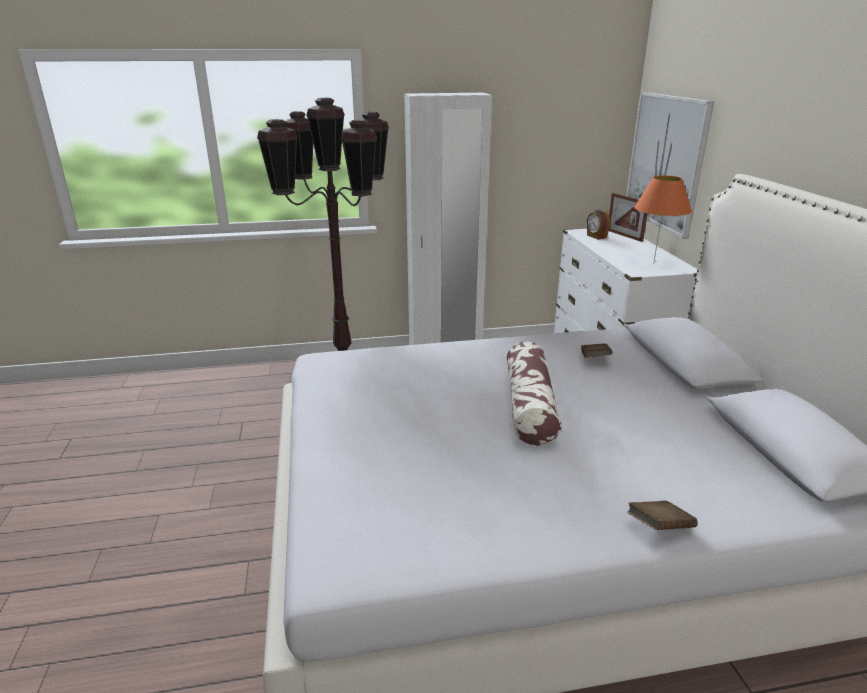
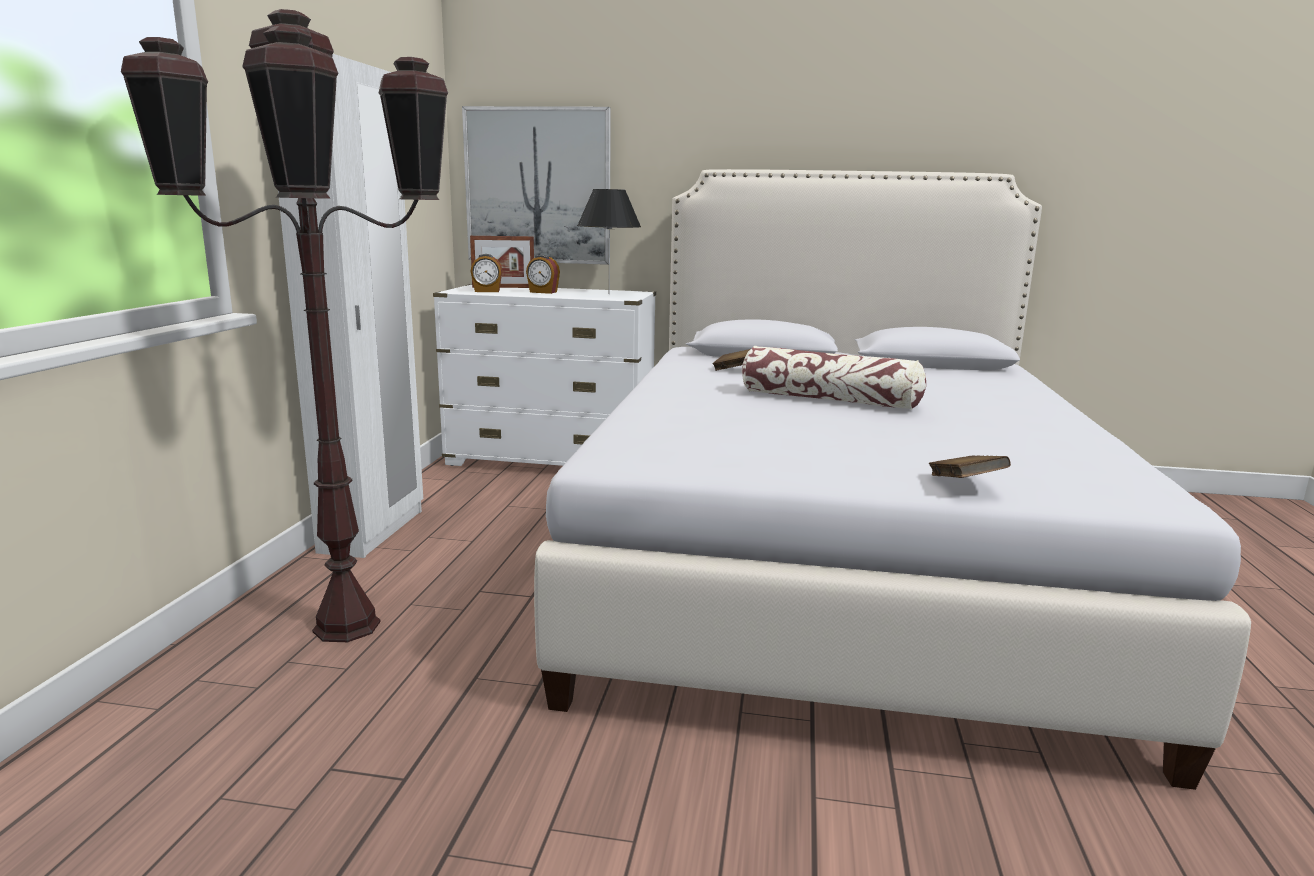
camera: 70 degrees left, 10 degrees down
brown book [627,501,697,530] -> brown book moved to [929,455,1011,478]
orange table lamp [634,175,692,264] -> black table lamp [577,189,641,270]
none -> alarm clock [526,255,560,294]

